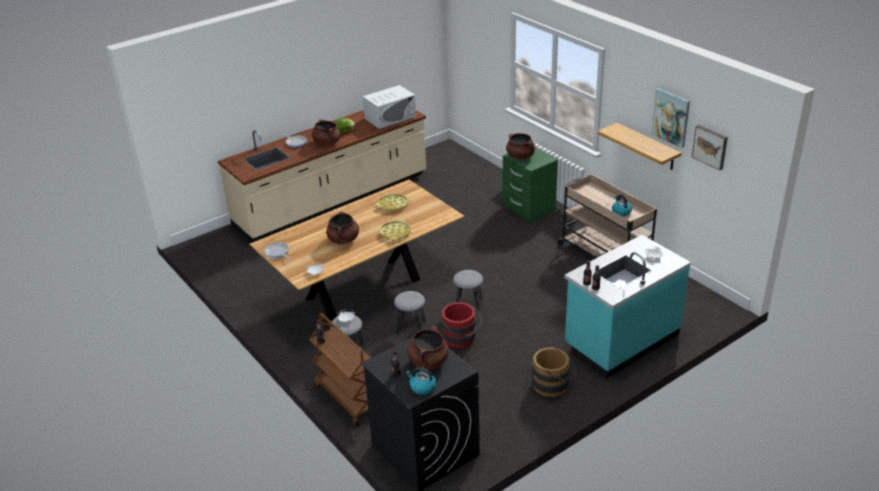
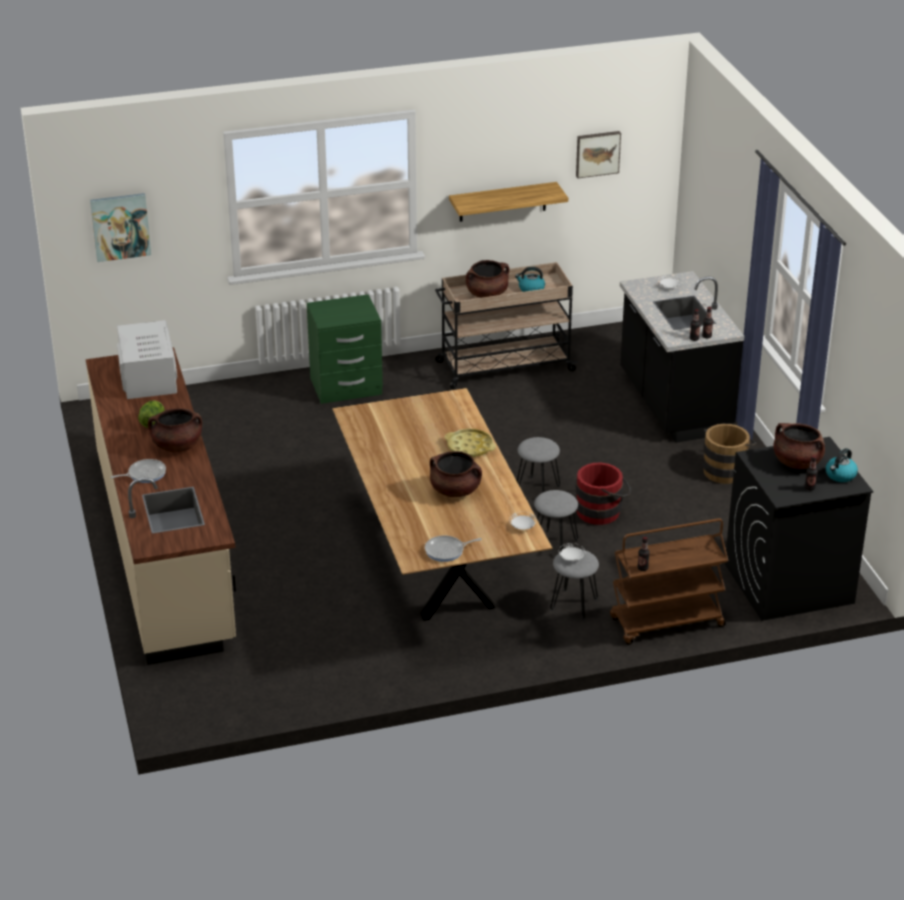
camera: 70 degrees left, 0 degrees up
yellow tray [376,194,410,211] -> none
brown cooking pot [506,133,535,159] -> brown cooking pot moved to [466,260,509,298]
turquoise counter [564,235,691,379] -> black counter [620,271,744,443]
picture [651,88,690,148] -> picture moved to [90,193,151,262]

